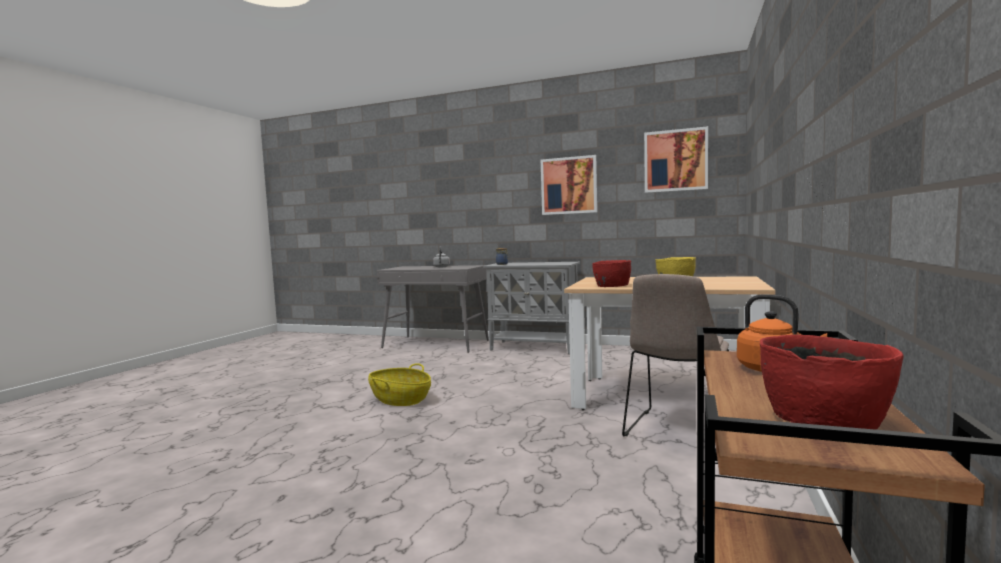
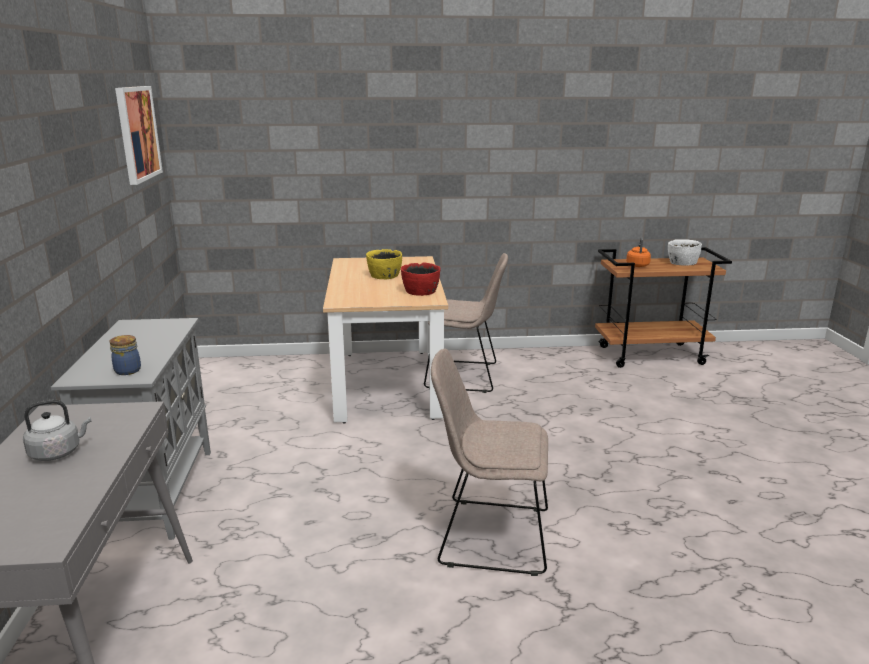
camera: 115 degrees left, 15 degrees up
basket [368,363,431,406] -> beige chair [431,349,548,576]
picture [541,155,597,215] -> none
red bowl [760,335,904,430] -> white bowl [668,239,702,266]

